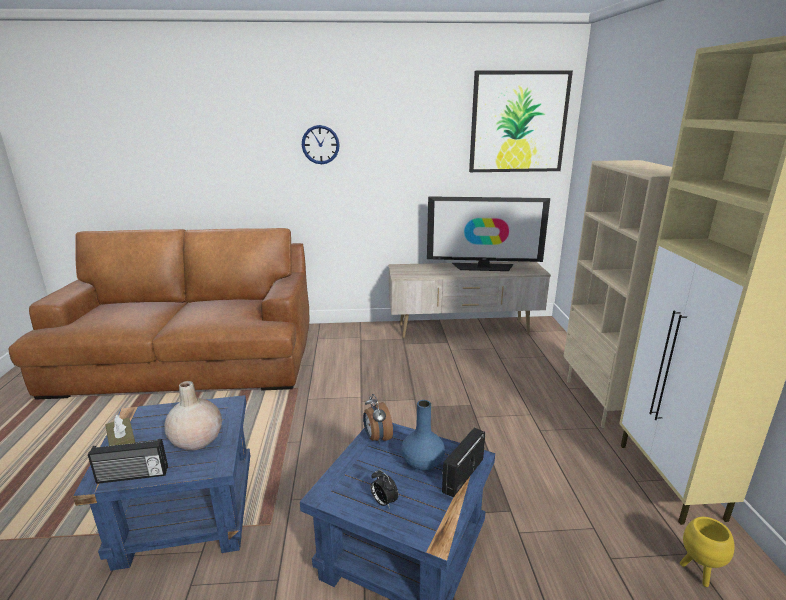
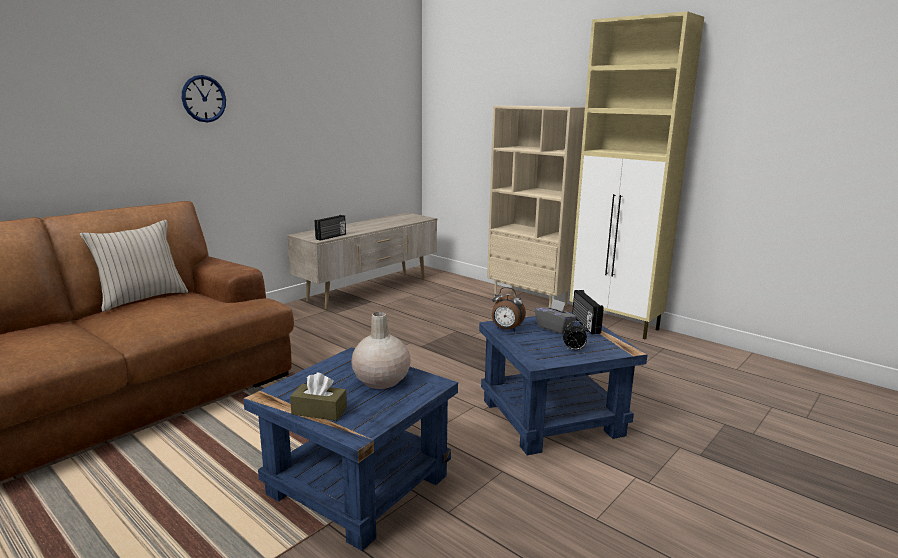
camera: 45 degrees left, 5 degrees down
radio [88,439,168,484] -> radio moved to [315,215,346,241]
blue vase [401,400,445,471] -> grey tissue box [535,299,577,334]
television [427,196,550,271] -> none
picture [469,71,573,172] -> none
yellow planter [680,517,735,587] -> none
none -> beige pillow [80,220,188,312]

